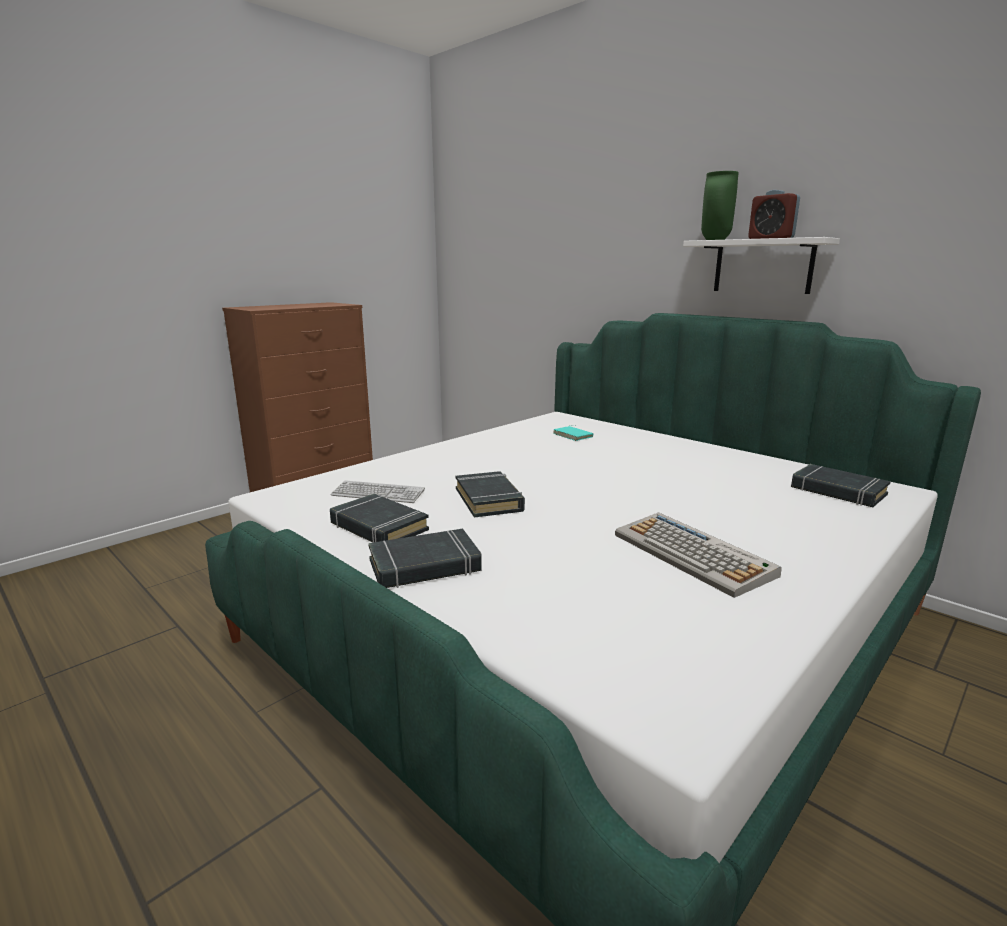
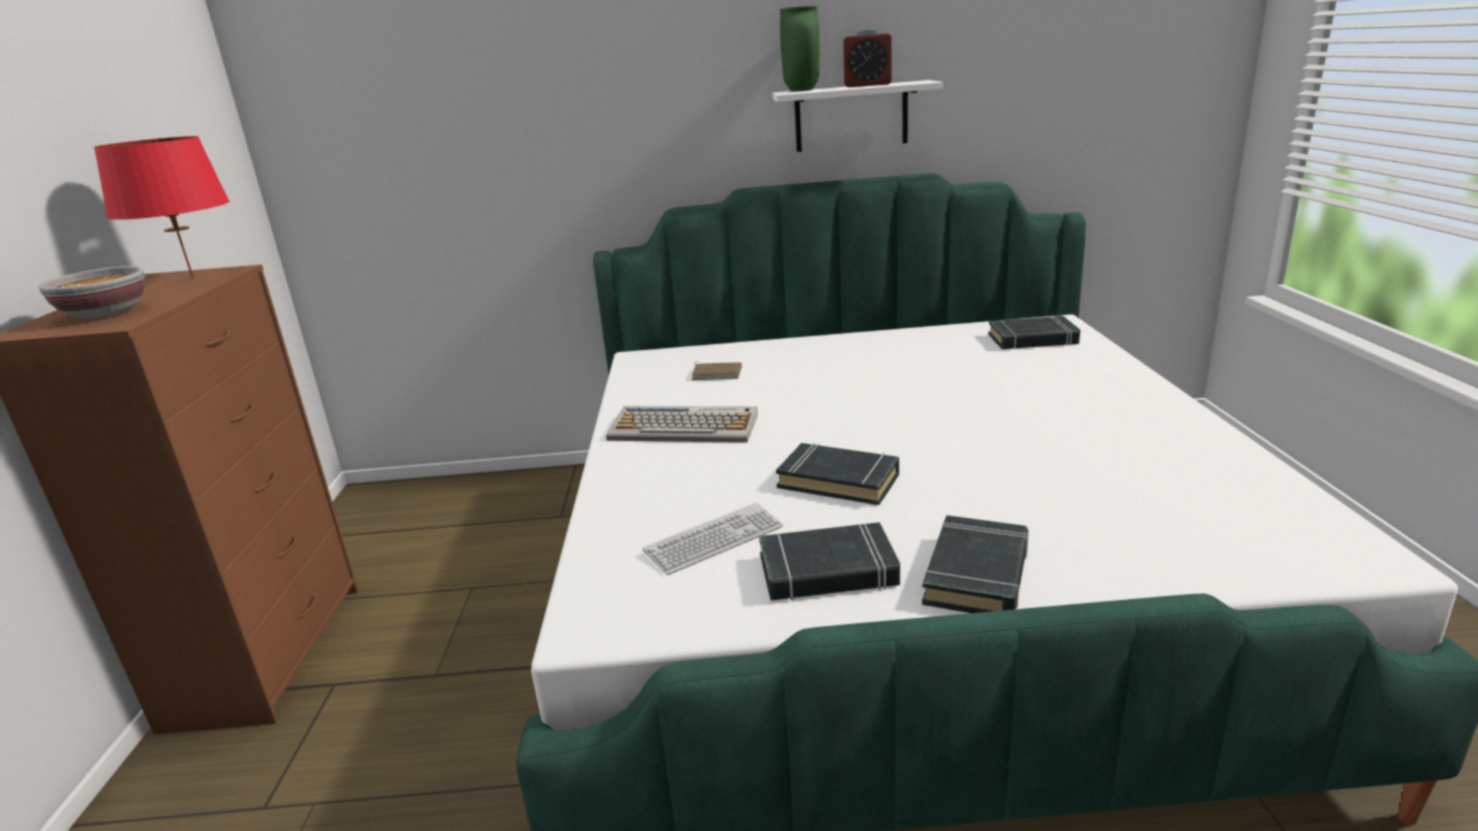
camera: 45 degrees left, 5 degrees up
turquoise book [553,425,593,441] -> brown book [691,361,742,380]
keyboard [615,512,782,598] -> keyboard moved to [606,406,758,443]
none -> bowl [38,266,145,319]
none -> red table lamp [94,136,230,278]

